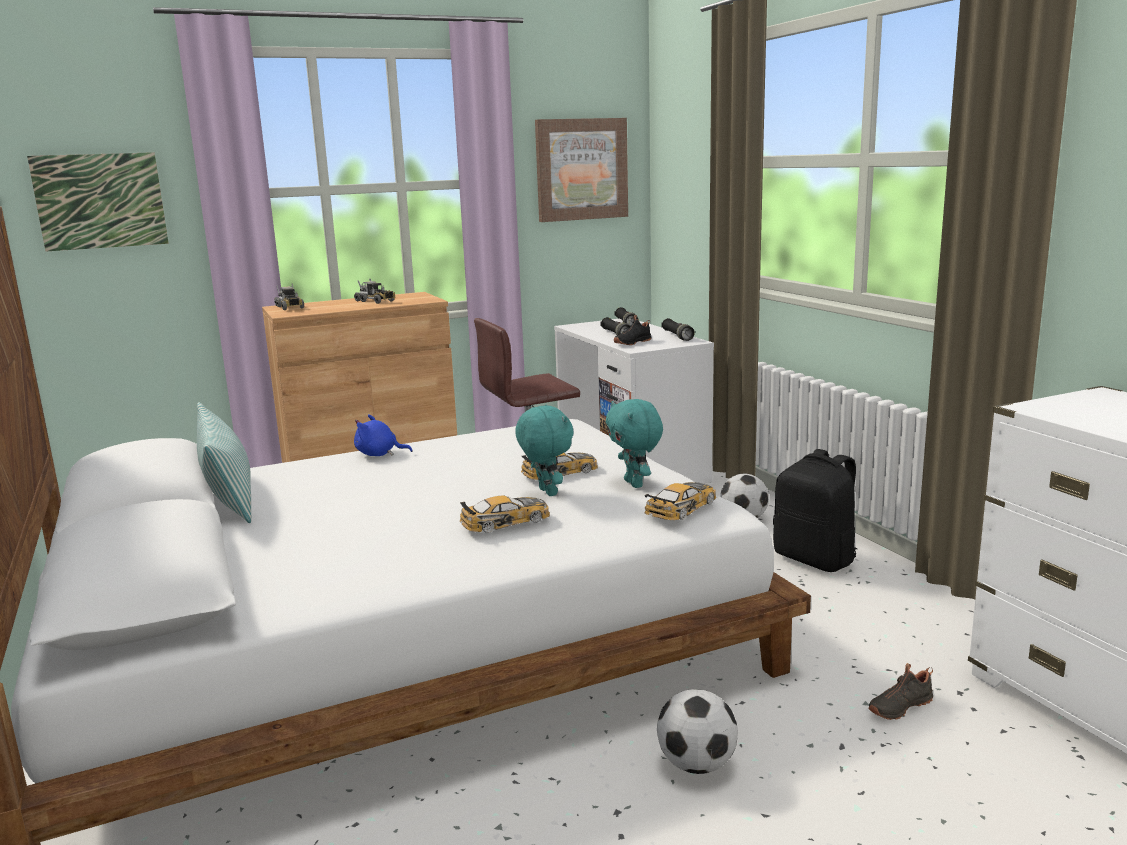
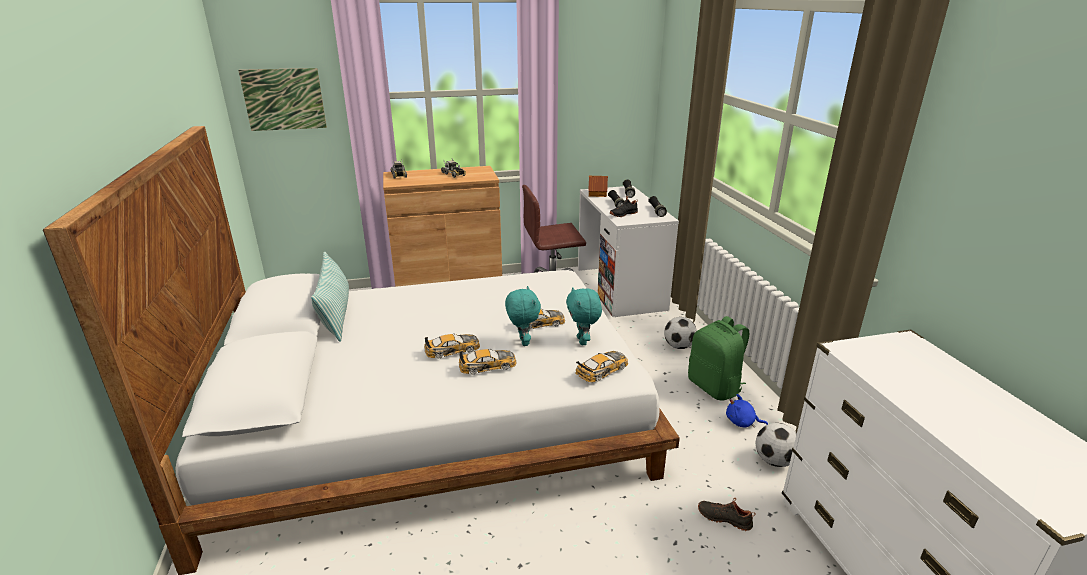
camera: 10 degrees right, 10 degrees up
blue plush toy [354,414,413,456] -> blue plush toy moved to [726,394,768,428]
picture [535,118,628,222] -> none
football [657,689,738,774] -> football moved to [756,423,797,467]
black backpack [773,449,857,572] -> green backpack [688,316,749,401]
black shoe [869,663,933,720] -> black shoe turned 45 degrees clockwise [698,498,756,531]
none -> toy car [424,334,480,358]
none -> toy house [588,176,608,197]

